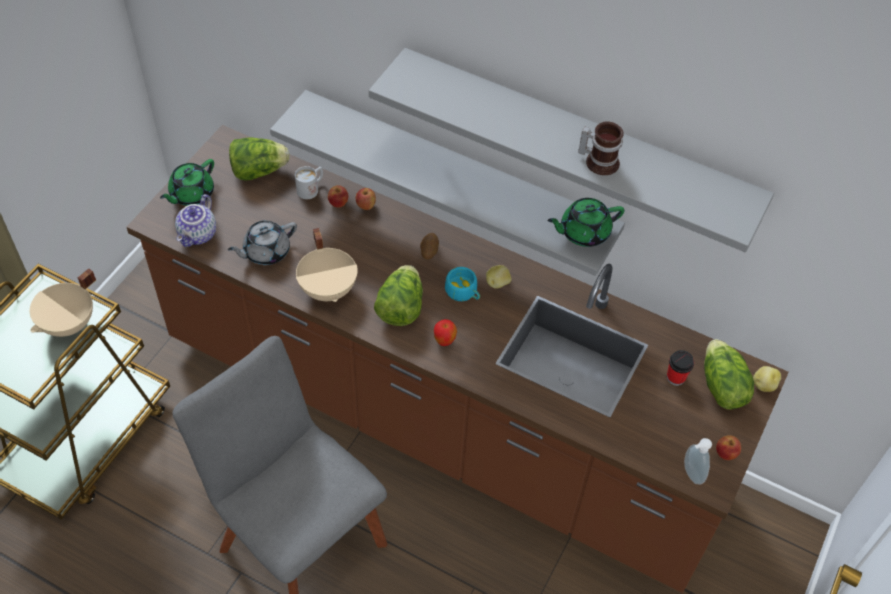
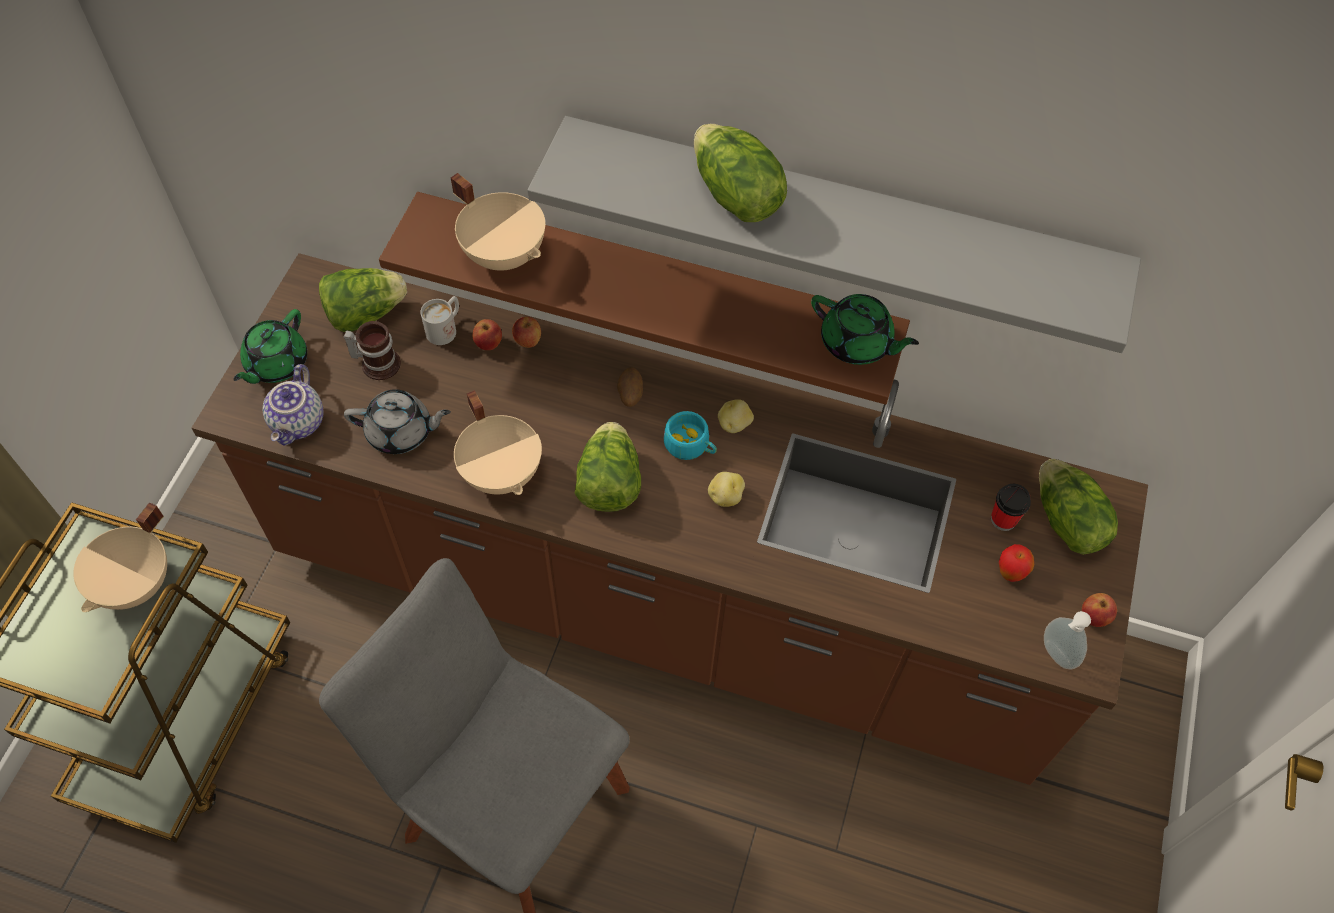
camera: 10 degrees left, 5 degrees up
grey teapot [228,220,297,265] -> grey teapot turned 135 degrees counterclockwise [344,389,451,454]
grey shelf [270,90,625,276] -> brown shelf [379,192,910,405]
apple [434,319,457,346] -> apple moved to [999,544,1034,582]
green teapot [547,198,624,247] -> green teapot turned 120 degrees counterclockwise [811,294,919,365]
mug [578,121,624,175] -> mug moved to [344,321,401,380]
potato [753,366,781,392] -> potato moved to [708,472,745,507]
none -> beige cooking pot [451,173,545,271]
none -> lettuce [694,124,787,222]

